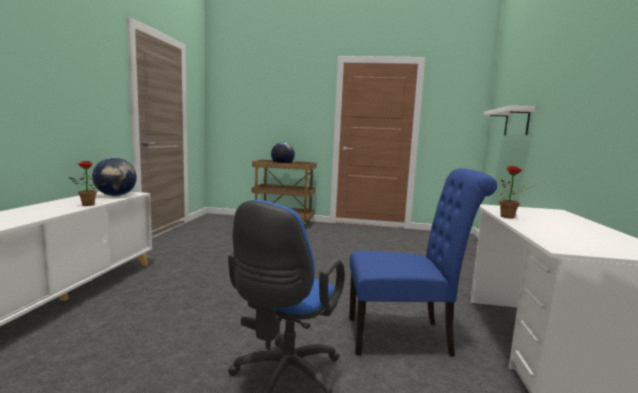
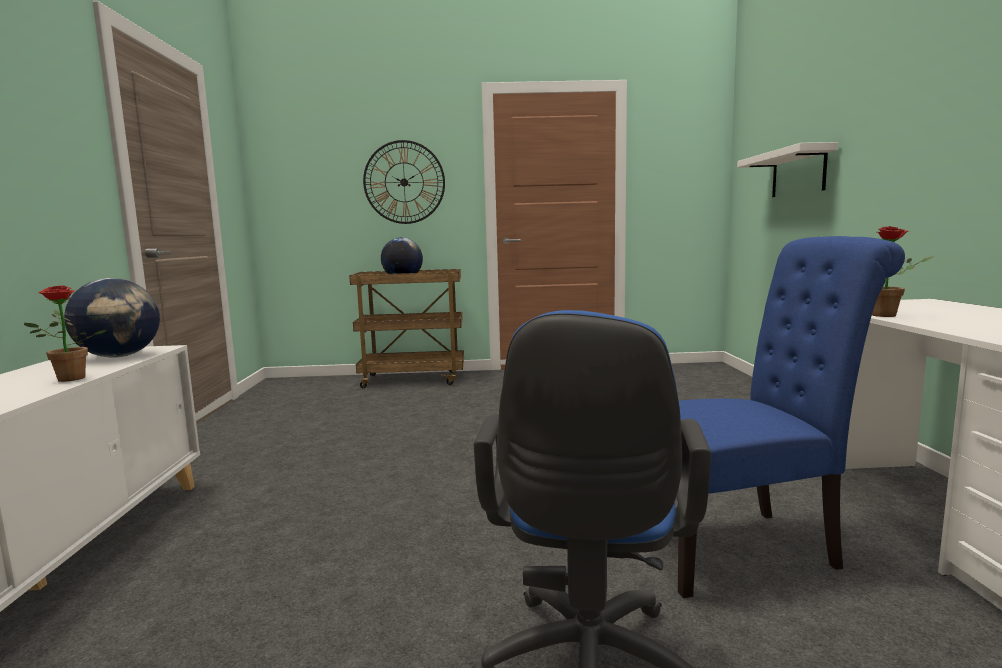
camera: 10 degrees left, 0 degrees up
none -> wall clock [363,140,445,224]

